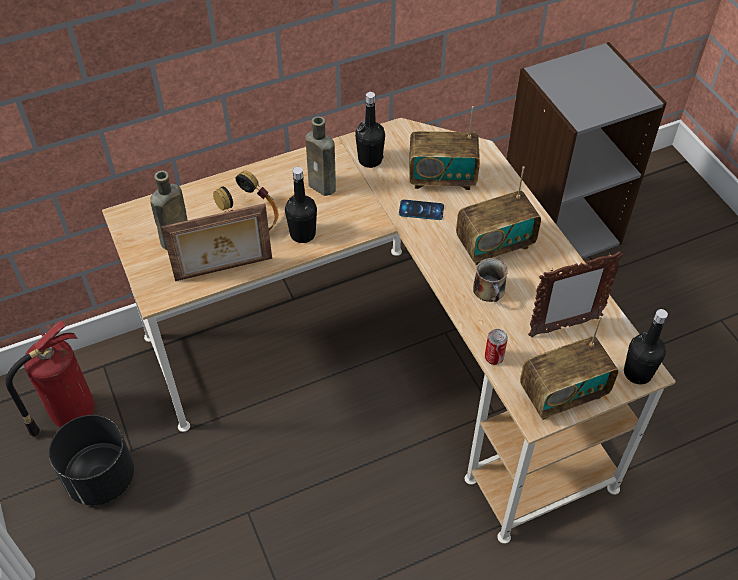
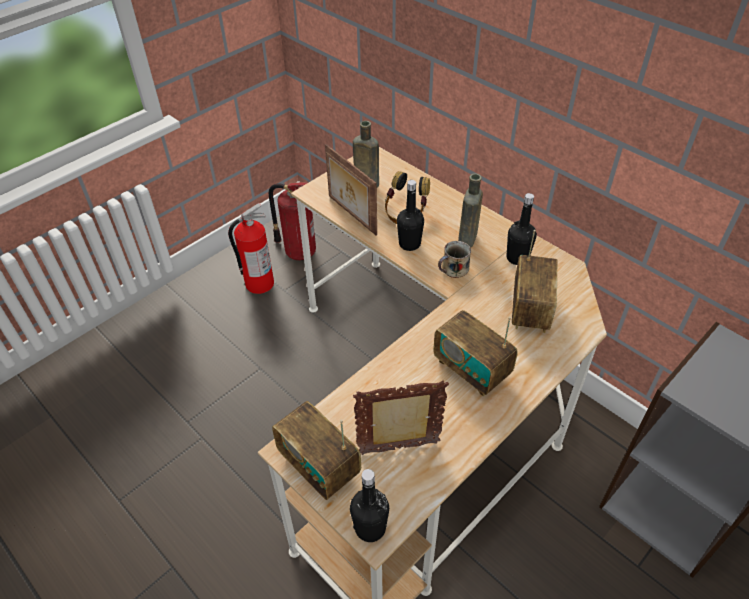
camera: 70 degrees right, 5 degrees down
black planter [49,415,134,506] -> fire extinguisher [228,203,274,294]
phone [399,200,444,220] -> none
radio [409,106,480,190] -> radio turned 150 degrees counterclockwise [512,230,557,333]
mug [473,258,508,302] -> mug moved to [438,241,471,278]
can [485,329,508,365] -> none
picture frame [528,251,623,337] -> picture frame turned 120 degrees clockwise [353,380,449,455]

